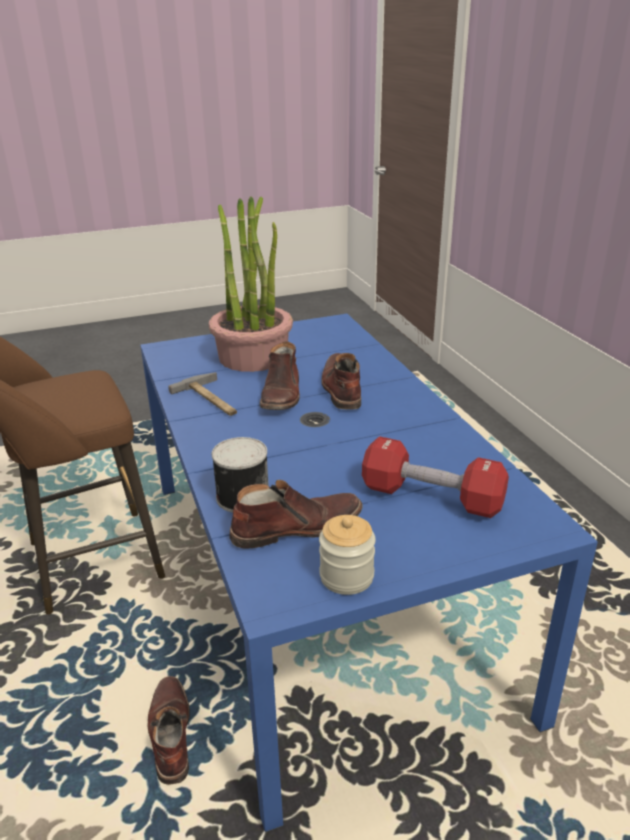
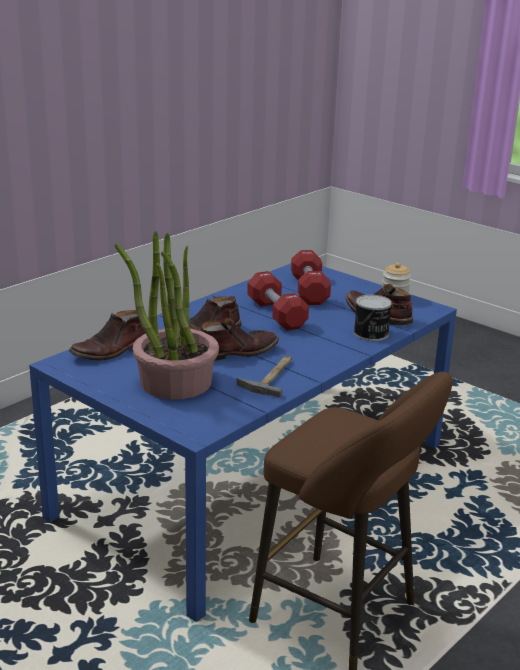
camera: 120 degrees left, 5 degrees down
brown boot [148,676,190,785] -> brown boot moved to [69,310,146,361]
none -> red dumbbell [247,271,309,331]

